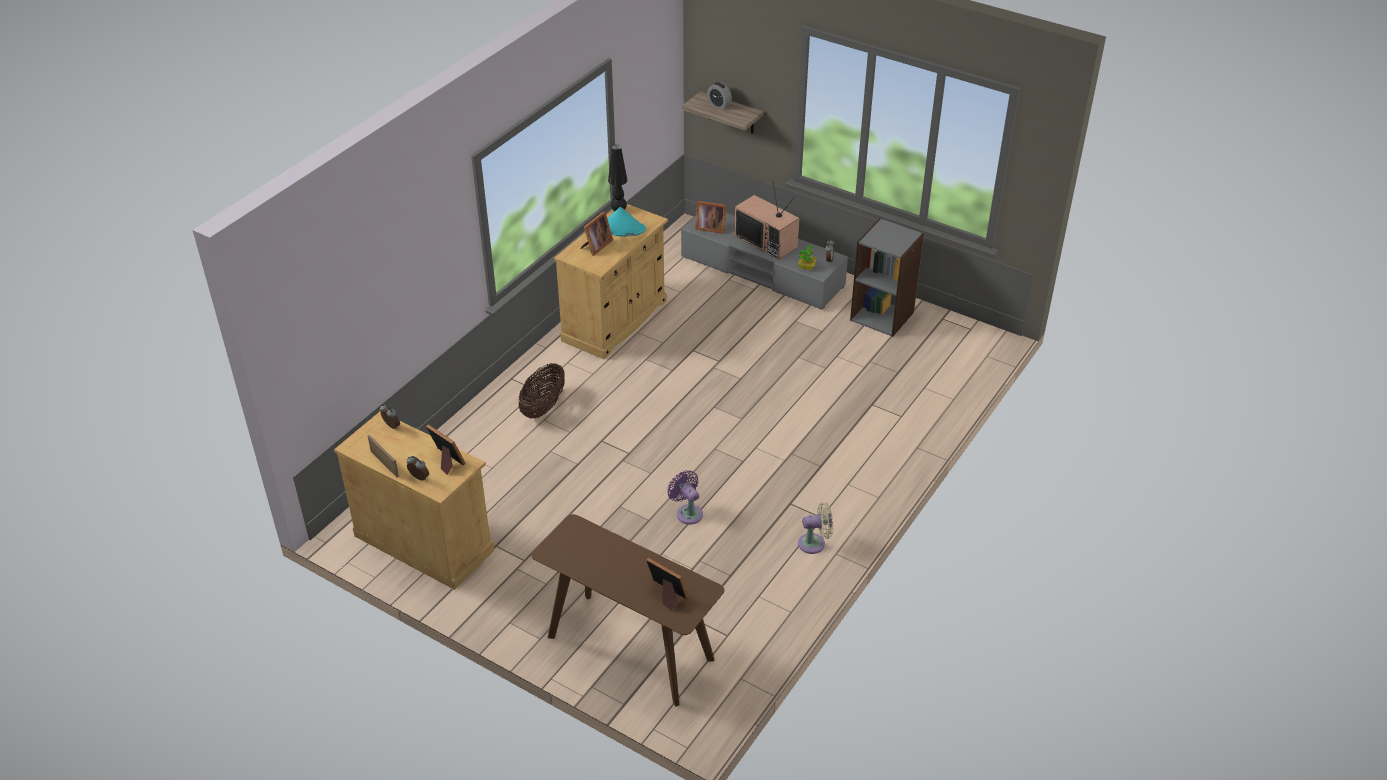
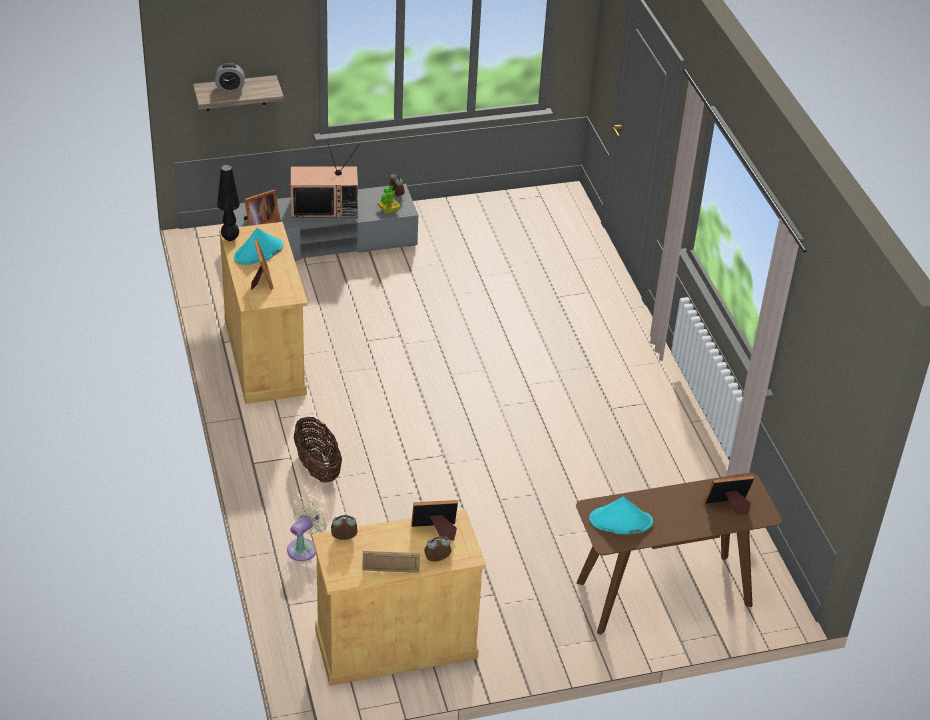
camera: 50 degrees left, 0 degrees up
purple fan [667,470,703,524] -> none
beige fan [798,502,833,554] -> beige fan moved to [287,501,327,561]
grey bookcase [850,218,924,337] -> none
none -> turquoise hat [589,497,653,535]

